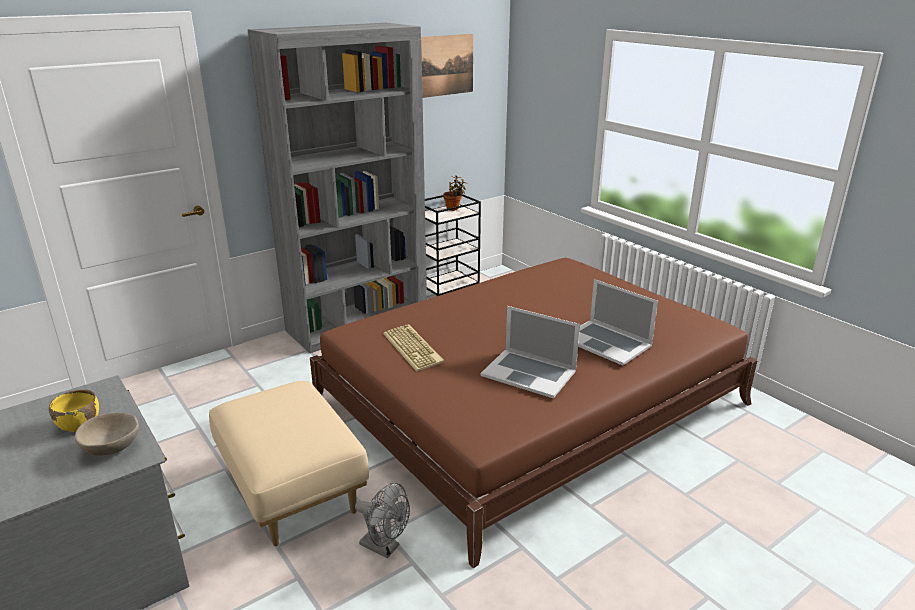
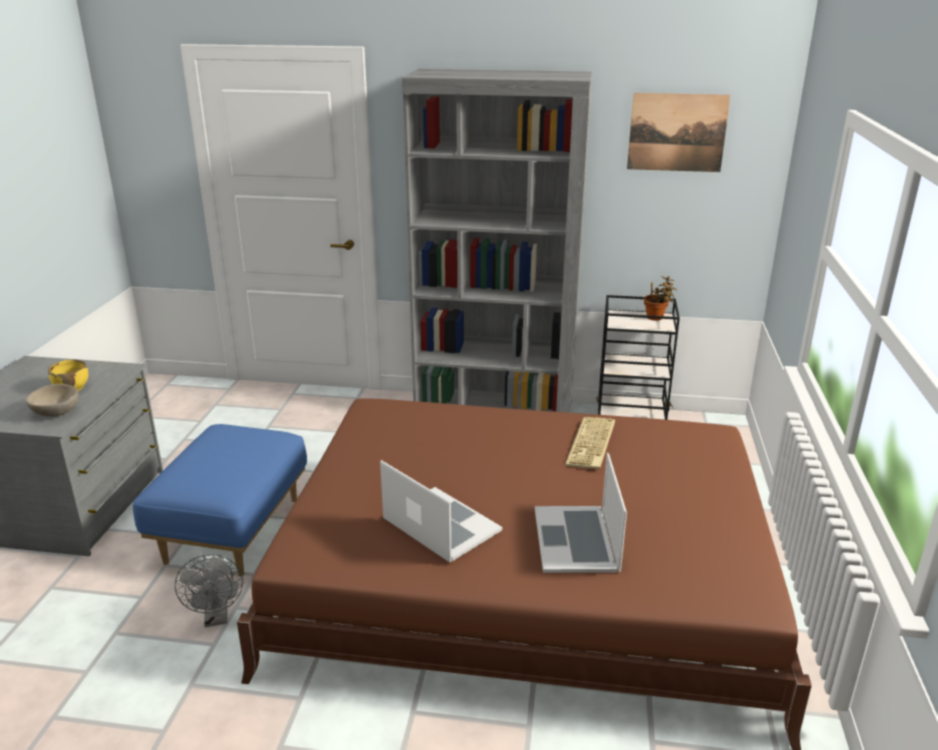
camera: 45 degrees right, 0 degrees up
beige ottoman [209,381,369,546] -> blue ottoman [133,424,307,577]
keyboard [383,324,444,372] -> keyboard moved to [565,417,615,469]
laptop [480,306,580,399] -> laptop turned 150 degrees clockwise [380,460,502,562]

